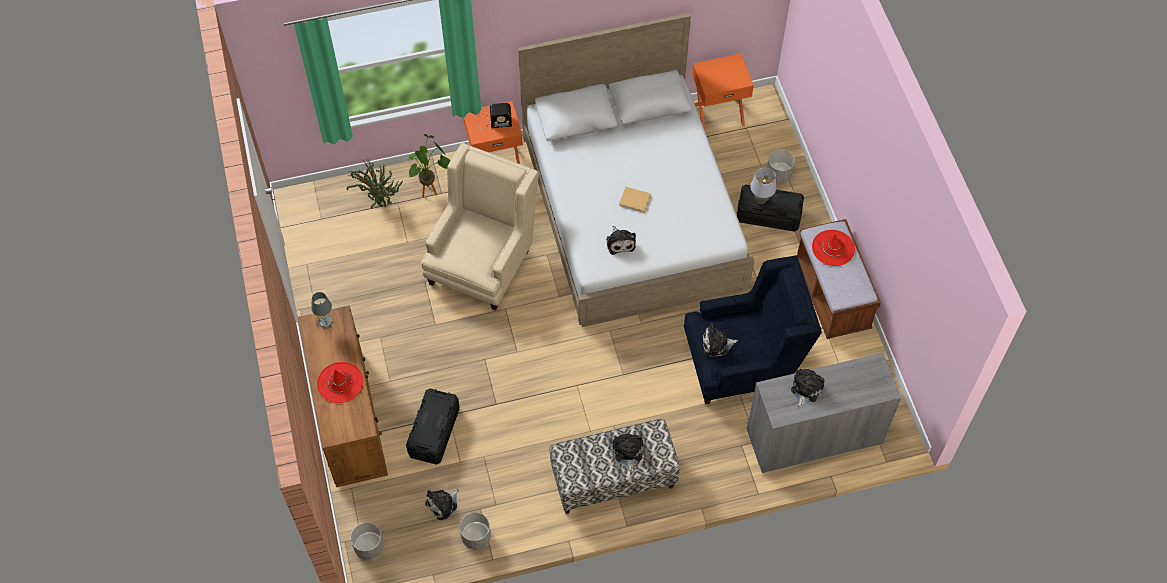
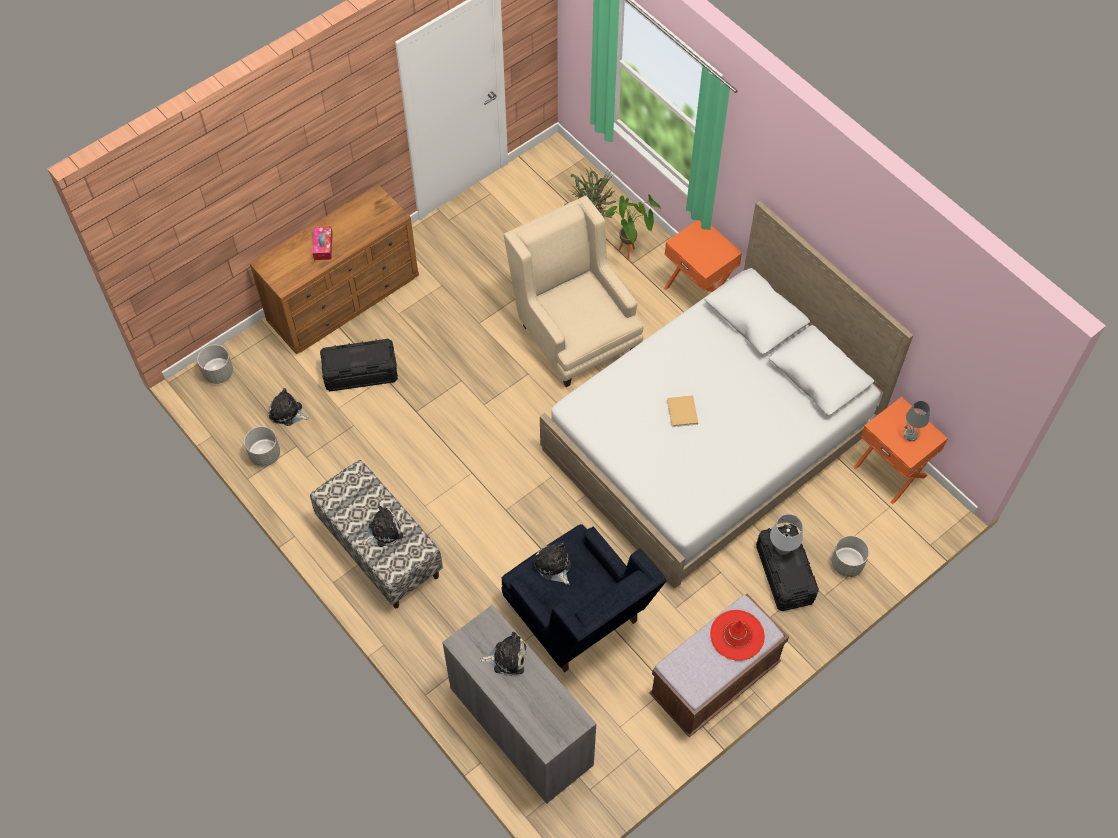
camera: 65 degrees right, 0 degrees up
grey table lamp [311,292,332,328] -> grey table lamp moved to [904,401,930,441]
red hat [317,362,363,403] -> tissue box [313,226,333,260]
beige armchair [421,143,539,311] -> beige armchair turned 120 degrees counterclockwise [504,196,644,387]
radio [477,103,512,129] -> none
plush toy [606,226,636,255] -> none

